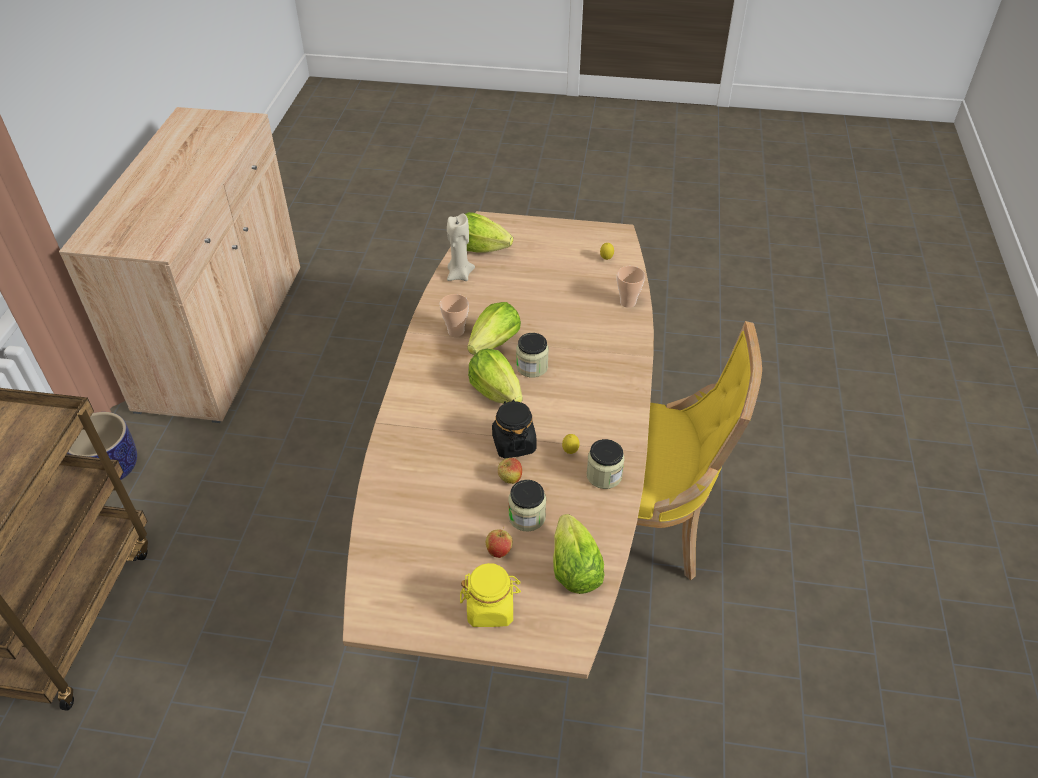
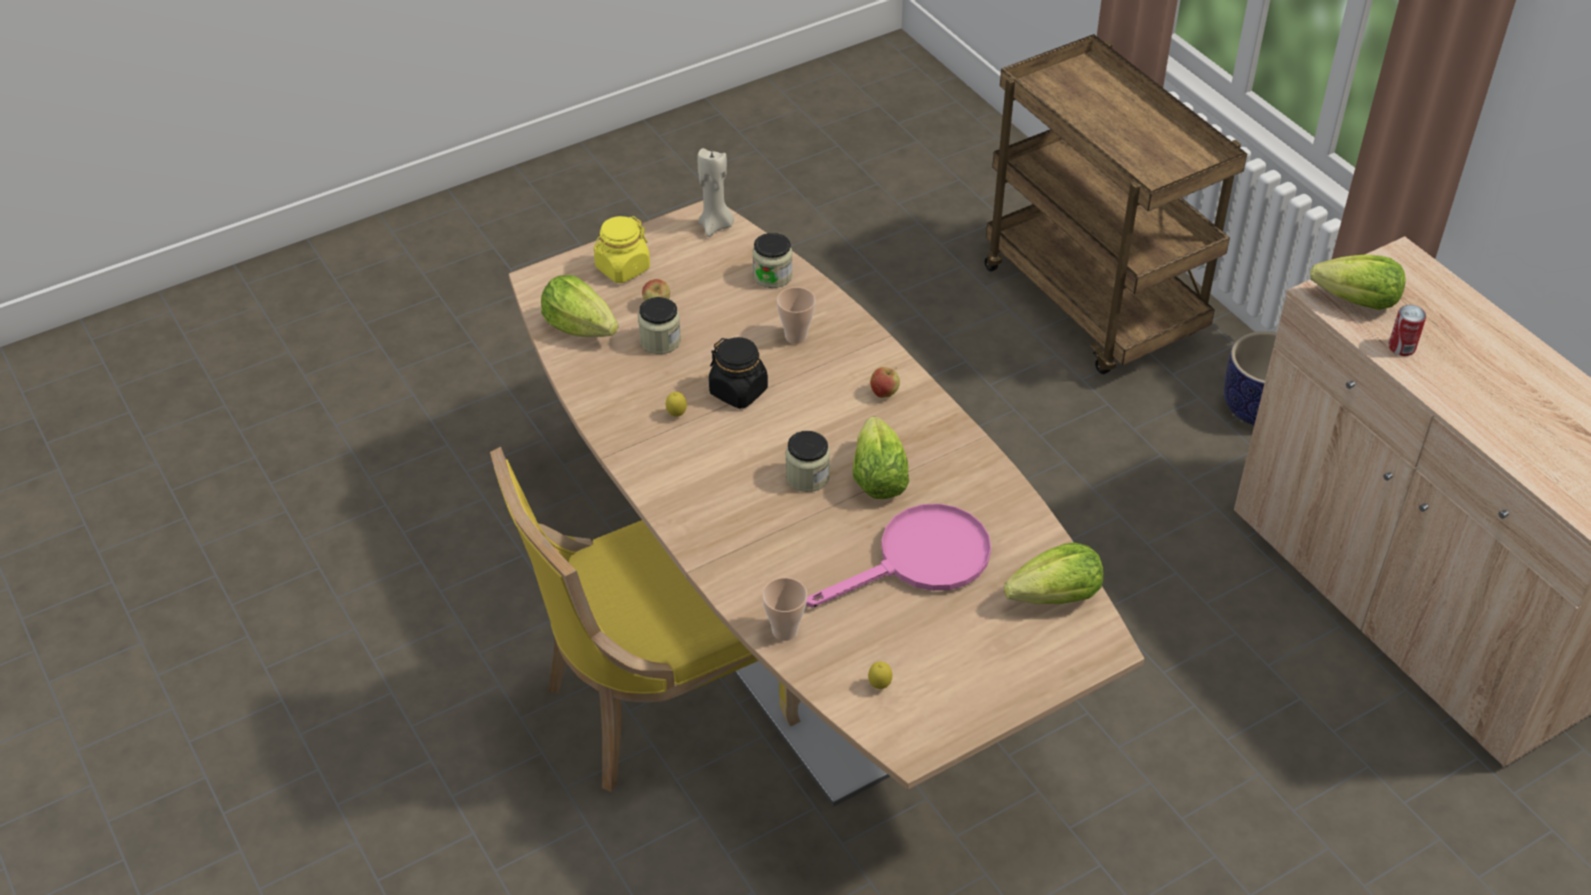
camera: 140 degrees right, 0 degrees up
cup [440,294,469,337] -> cup moved to [777,287,816,344]
beige candle [447,214,475,281] -> beige candle moved to [698,148,734,237]
lettuce [468,349,523,404] -> lettuce moved to [1310,254,1406,310]
apple [498,458,522,484] -> apple moved to [870,367,900,398]
jar [587,439,625,489] -> jar moved to [752,233,792,288]
none -> pink frying pan [806,504,991,607]
none -> can [1389,305,1426,356]

